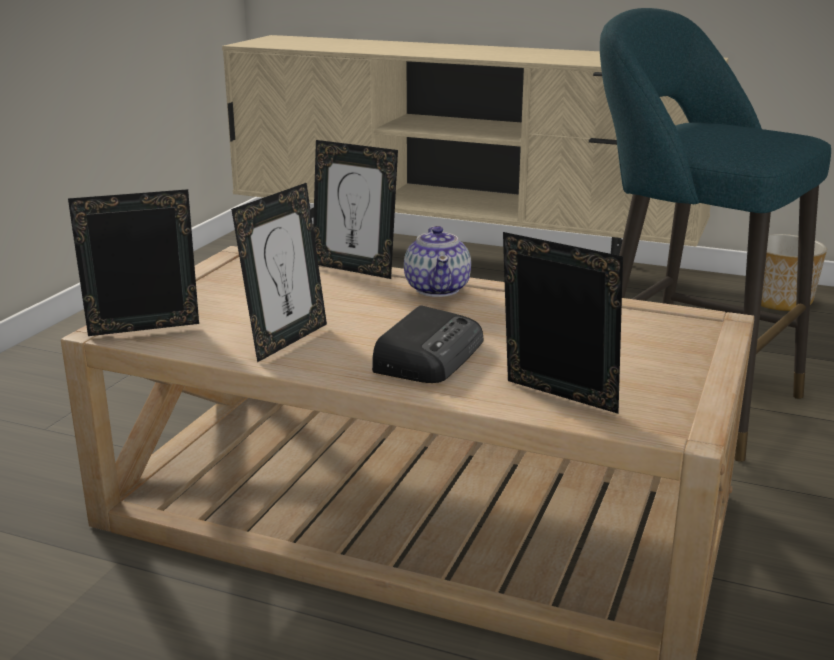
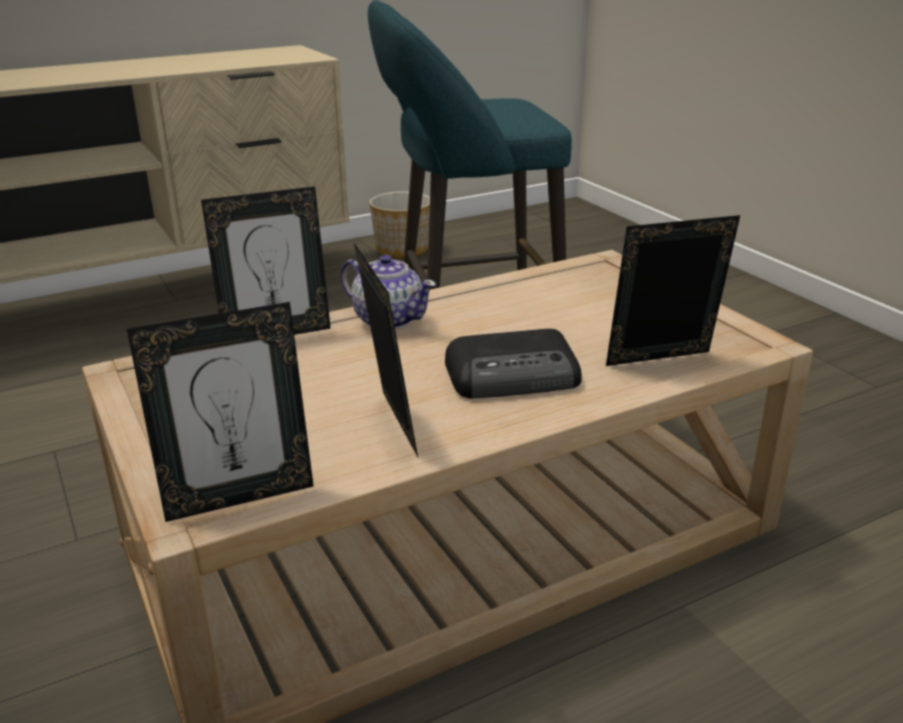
camera: 50 degrees left, 5 degrees up
picture frame [68,189,199,336] -> picture frame turned 135 degrees counterclockwise [127,302,314,522]
radio [372,305,483,383] -> radio turned 105 degrees clockwise [445,329,582,399]

